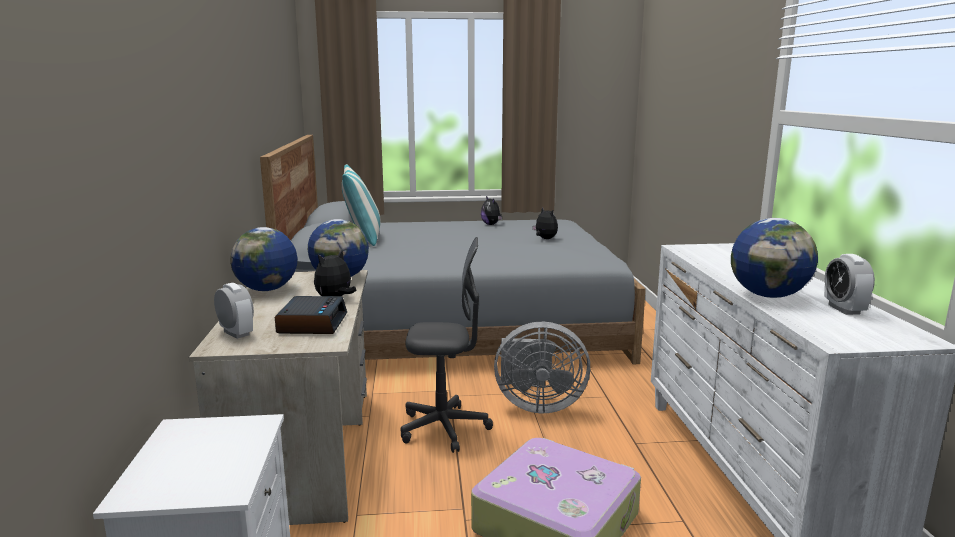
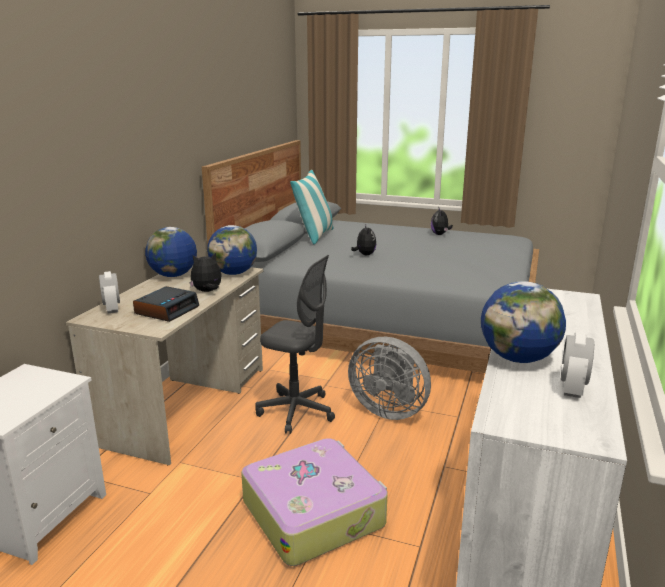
camera: 25 degrees right, 5 degrees up
plush toy [532,207,558,239] -> plush toy moved to [351,225,376,255]

